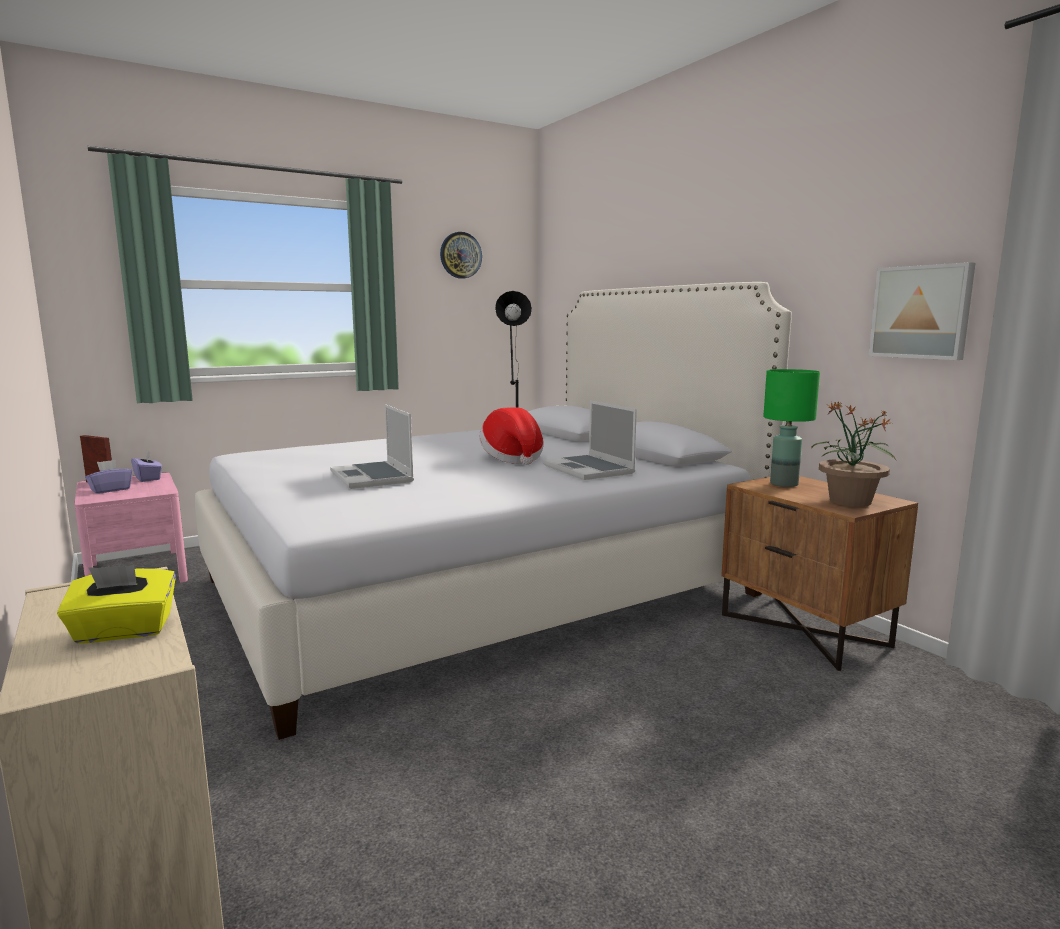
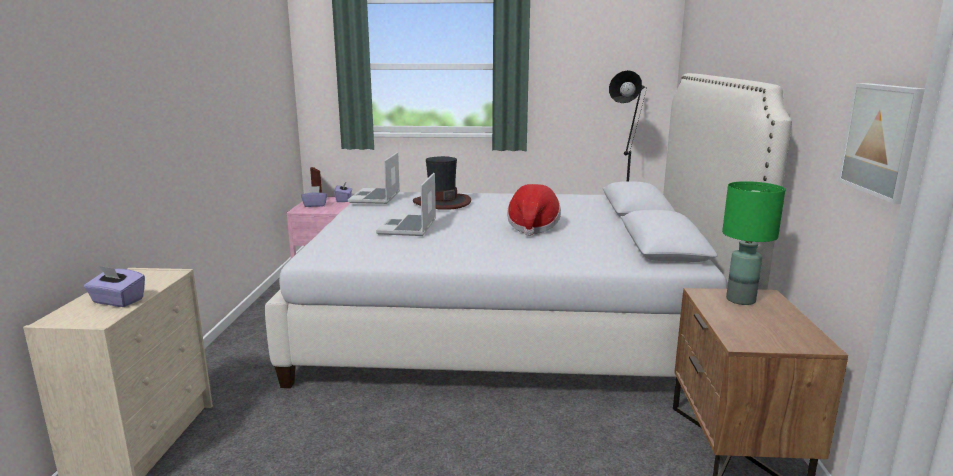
camera: 35 degrees right, 5 degrees up
yellow tissue box [57,565,176,644] -> purple tissue box [84,266,145,307]
wall clock [440,232,482,279] -> none
laptop [542,401,637,480] -> laptop moved to [348,152,400,204]
potted plant [811,401,897,507] -> none
none -> hat [413,156,471,210]

